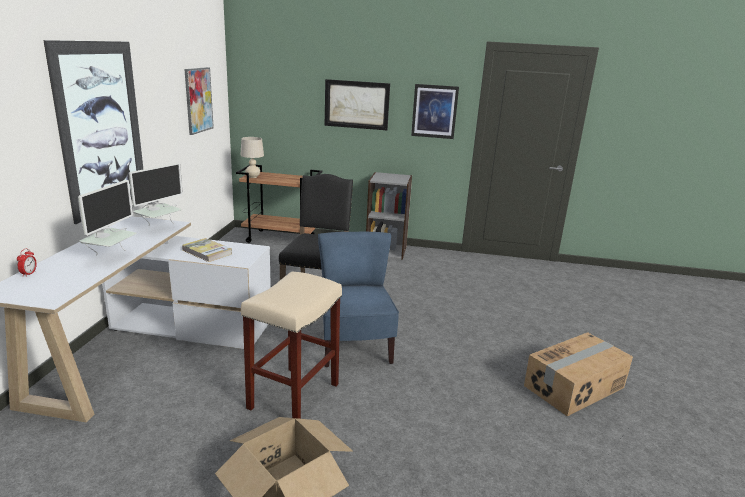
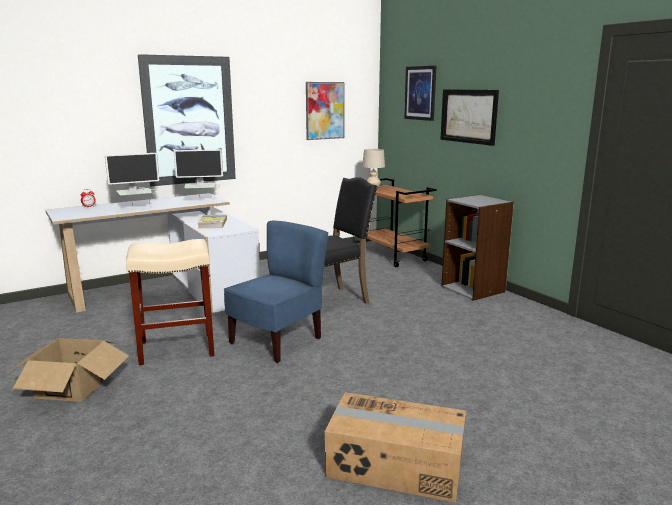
camera: 50 degrees right, 5 degrees down
picture [411,84,459,139] -> picture moved to [404,66,437,121]

